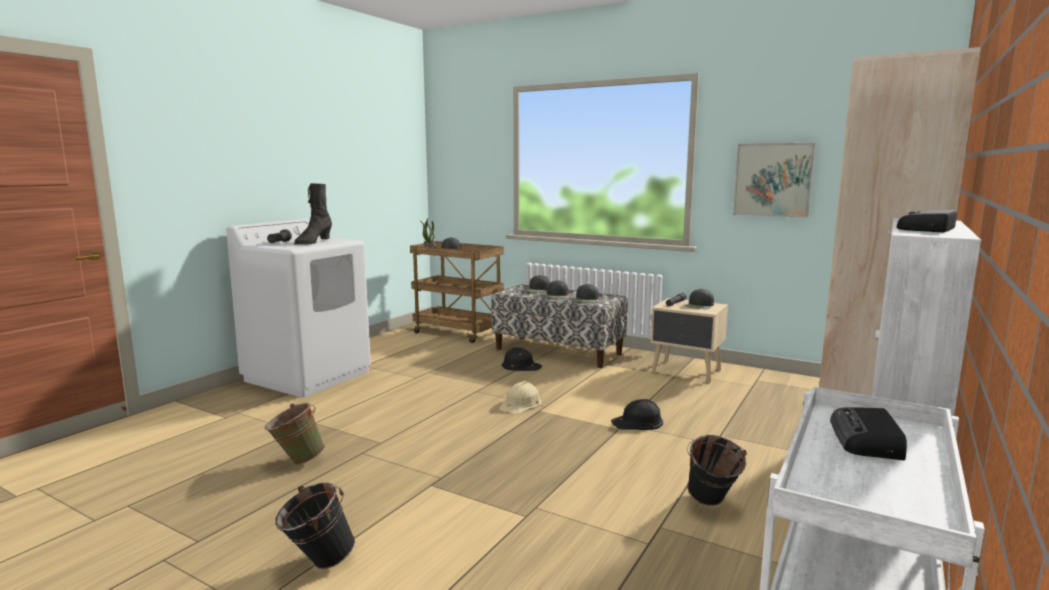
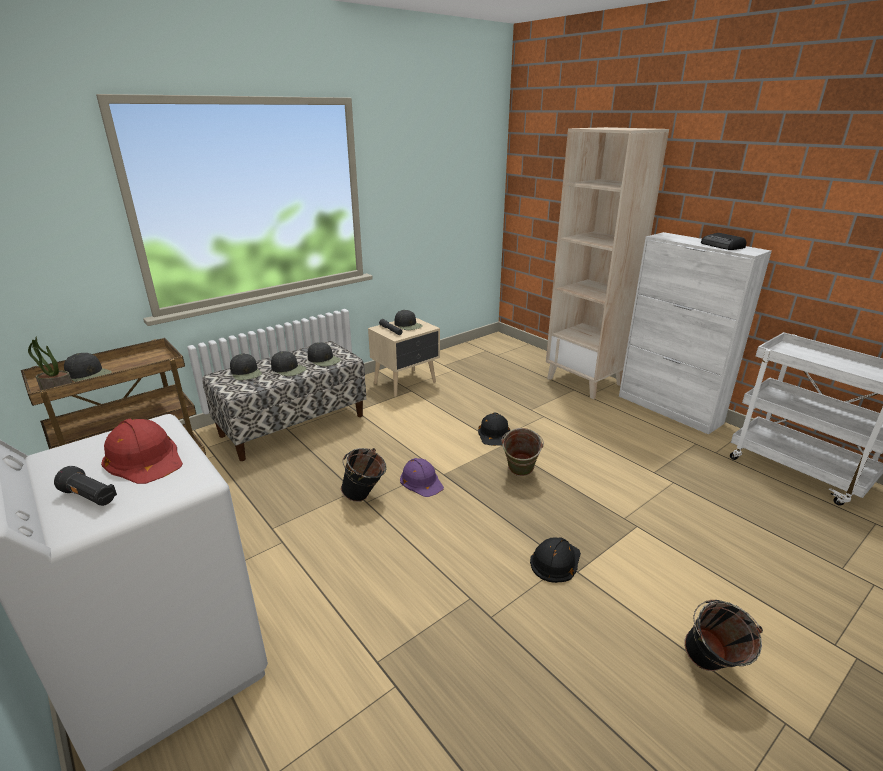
camera: 70 degrees left, 15 degrees up
green bucket [265,403,325,465] -> green bucket moved to [501,428,544,476]
black boot [294,183,332,245] -> red hard hat [101,418,183,484]
beige hard hat [499,381,541,414] -> purple hard hat [400,458,444,497]
black hard hat [502,347,542,371] -> black hard hat moved to [530,537,581,583]
black bucket [687,435,747,506] -> black bucket moved to [341,448,387,502]
picture [733,143,816,218] -> none
radio [830,407,907,460] -> none

